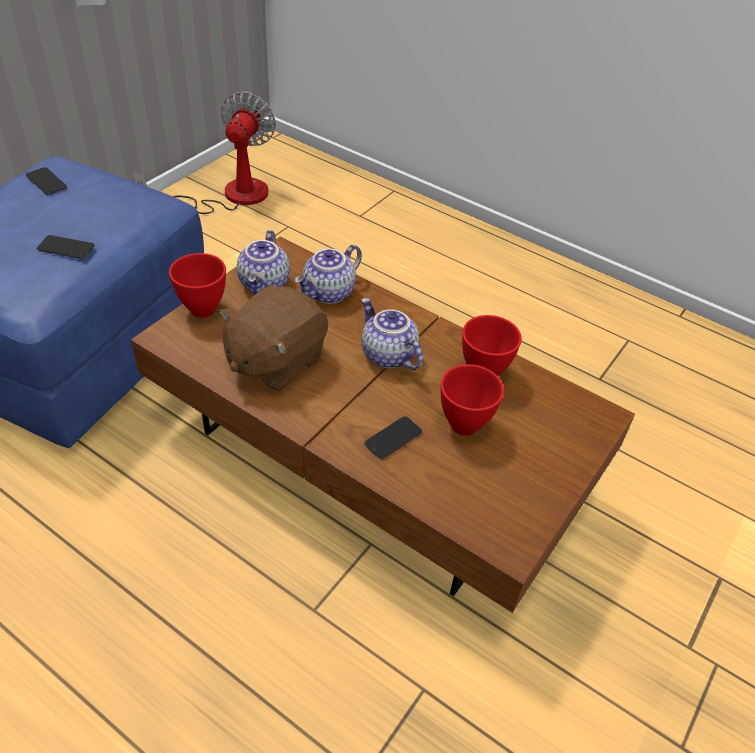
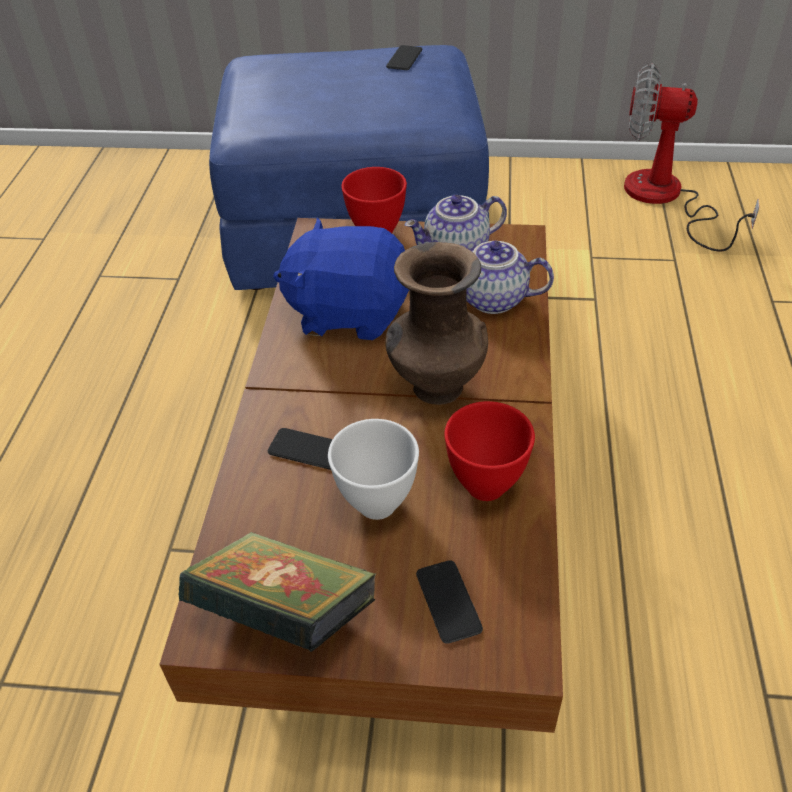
camera: 65 degrees right, 0 degrees up
phone [37,235,95,259] -> phone moved to [416,560,483,644]
fan [133,91,276,214] -> fan turned 150 degrees counterclockwise [624,63,759,252]
brown plush toy [219,285,328,391] -> blue plush toy [273,217,409,340]
teapot [361,298,423,370] -> brown vase [385,242,488,405]
red bowl [441,364,504,436] -> white bowl [328,419,419,520]
none -> book [178,531,376,652]

